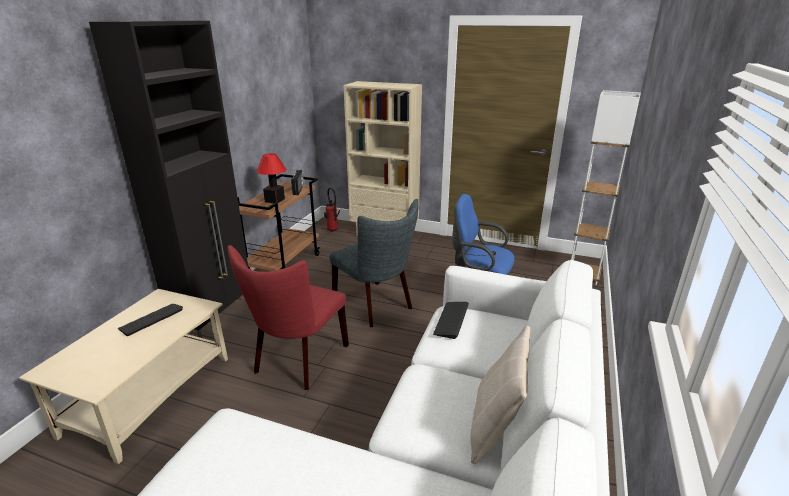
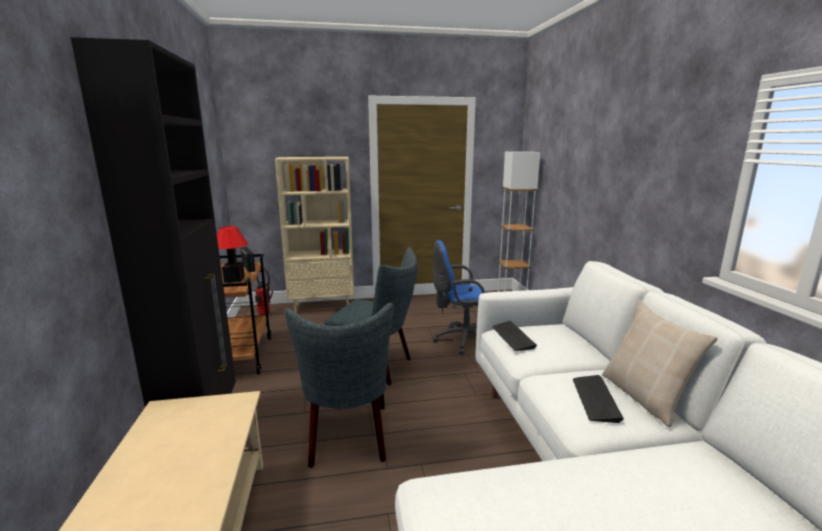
camera: 30 degrees left, 10 degrees down
keyboard [118,304,183,336] -> keyboard moved to [573,375,624,423]
red chair [228,245,349,390] -> grey chair [285,303,394,468]

